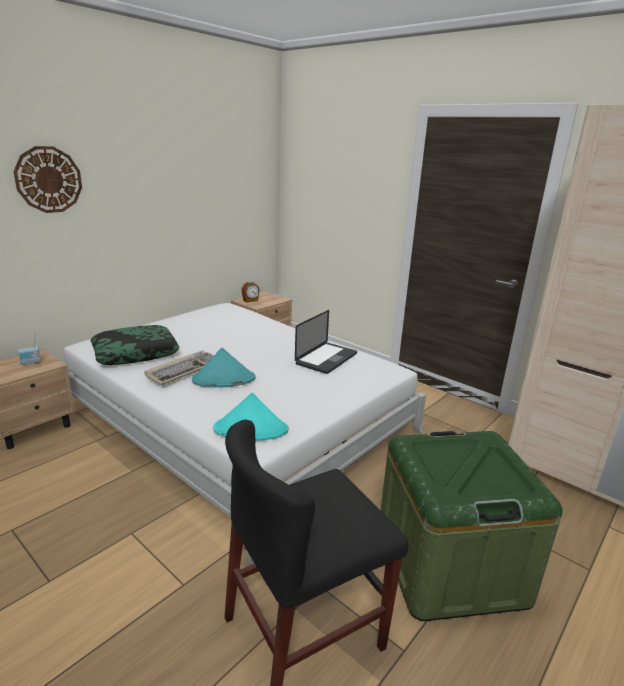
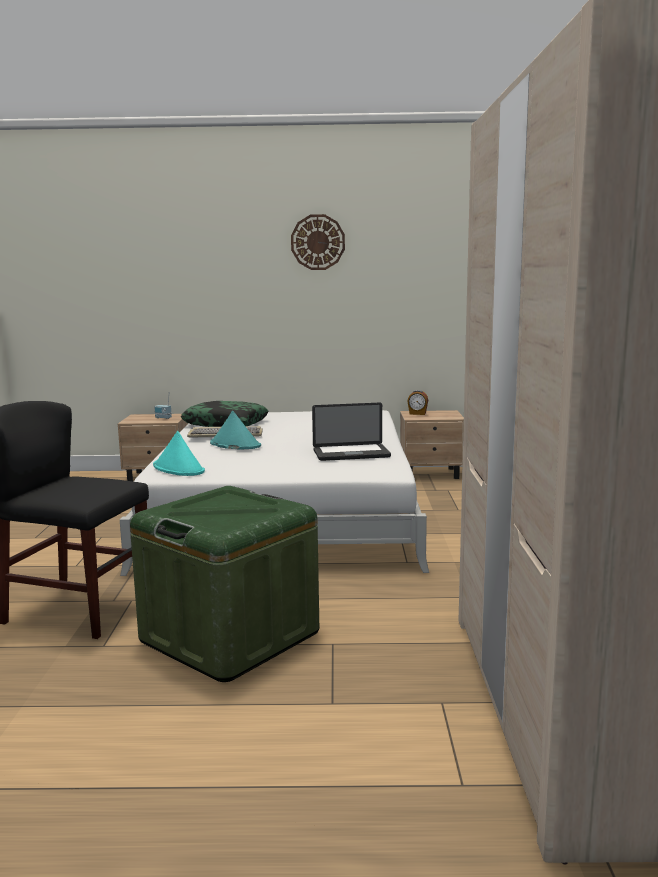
camera: 50 degrees right, 10 degrees down
wall clock [14,146,82,213] -> wall clock moved to [291,214,345,270]

